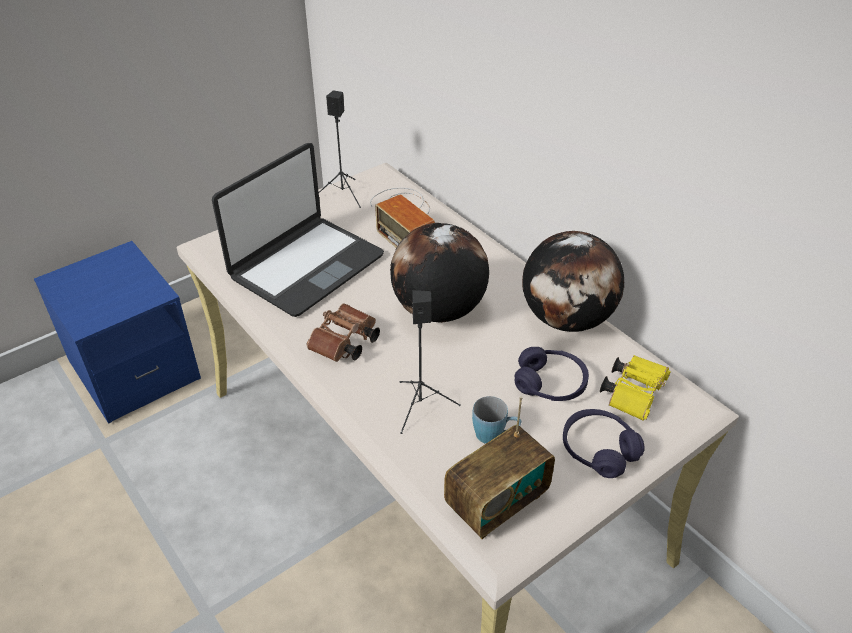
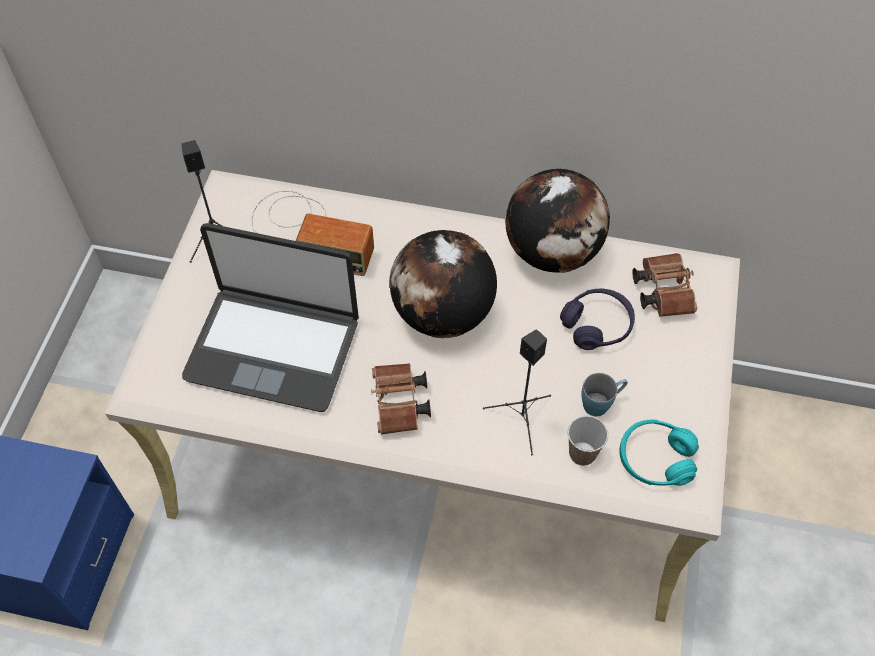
camera: 40 degrees left, 15 degrees up
laptop [212,143,384,317] -> laptop turned 105 degrees clockwise [182,223,359,412]
radio [444,396,555,539] -> turquoise headphones [619,420,699,486]
purple headphones [563,409,645,478] -> none
yellow binoculars [600,355,671,421] -> brown binoculars [632,253,697,317]
none -> cup [568,416,608,466]

